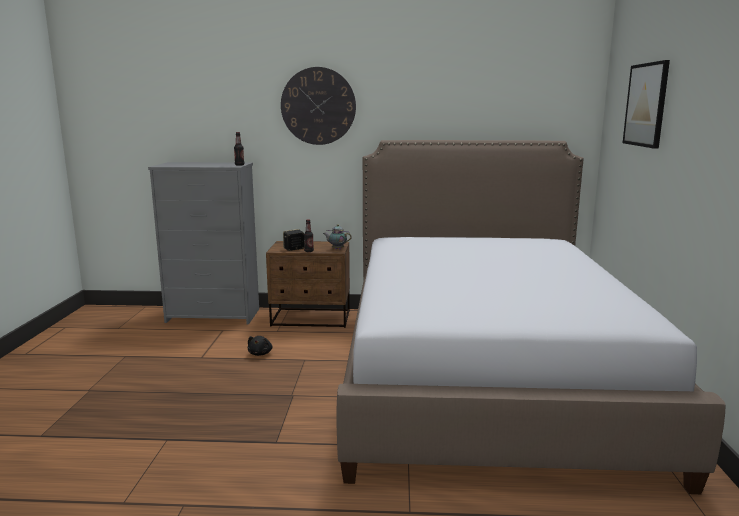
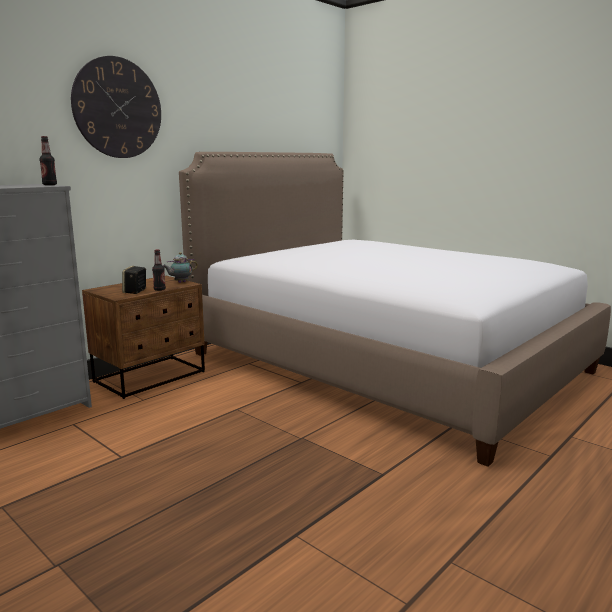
camera: 50 degrees left, 0 degrees up
black plush toy [248,336,273,356] -> none
picture [623,60,670,149] -> none

